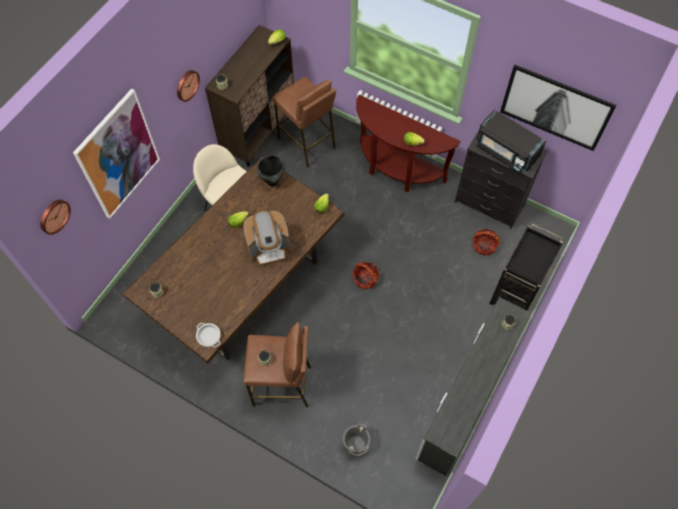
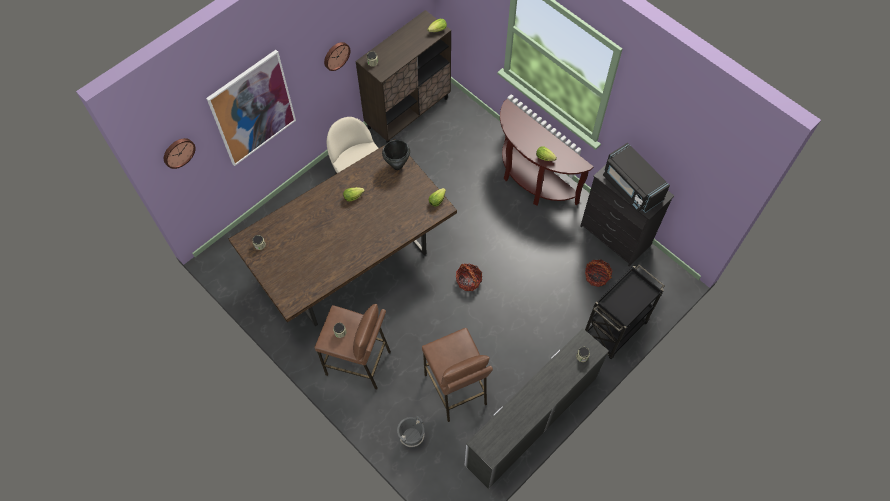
camera: 15 degrees right, 0 degrees up
cooking pot [196,323,221,348] -> none
coffee machine [243,210,291,266] -> none
brown stool [273,77,336,168] -> brown stool moved to [422,328,493,422]
picture [500,65,616,151] -> none

